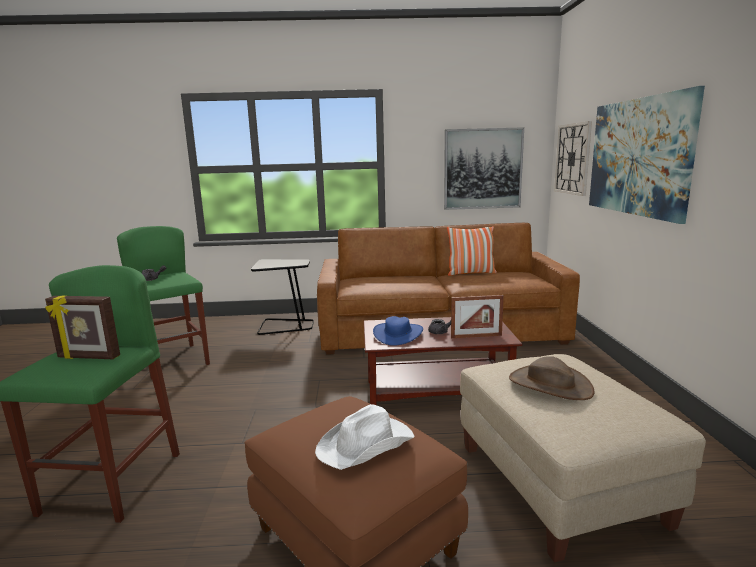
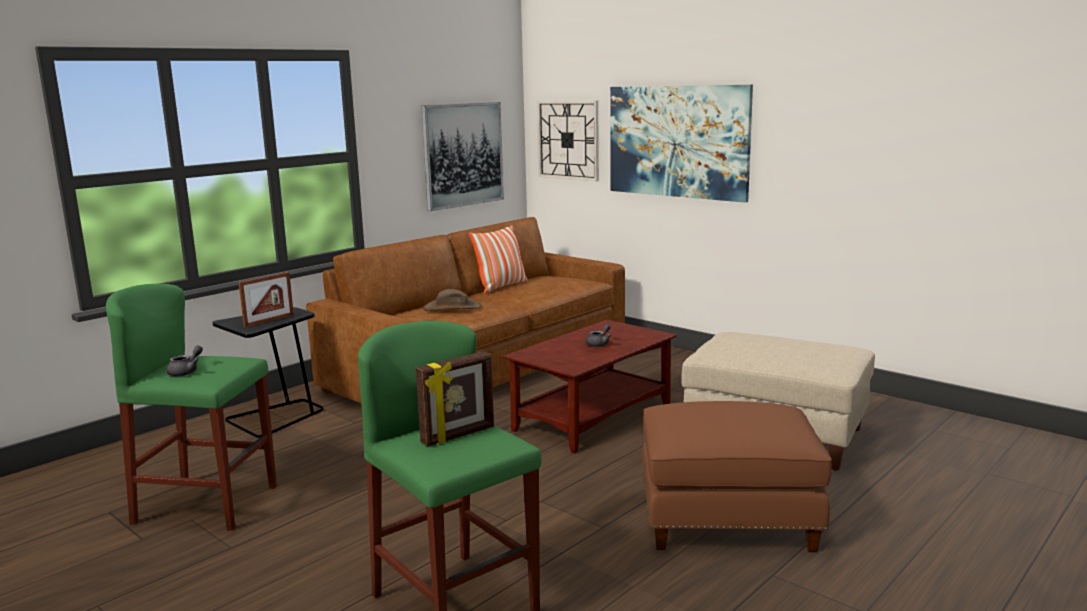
camera: 45 degrees left, 0 degrees up
white hat [315,404,415,470] -> none
blue hat [373,316,423,346] -> none
picture frame [451,295,504,338] -> picture frame moved to [238,272,294,327]
brown hat [509,356,595,400] -> brown hat moved to [423,289,482,311]

